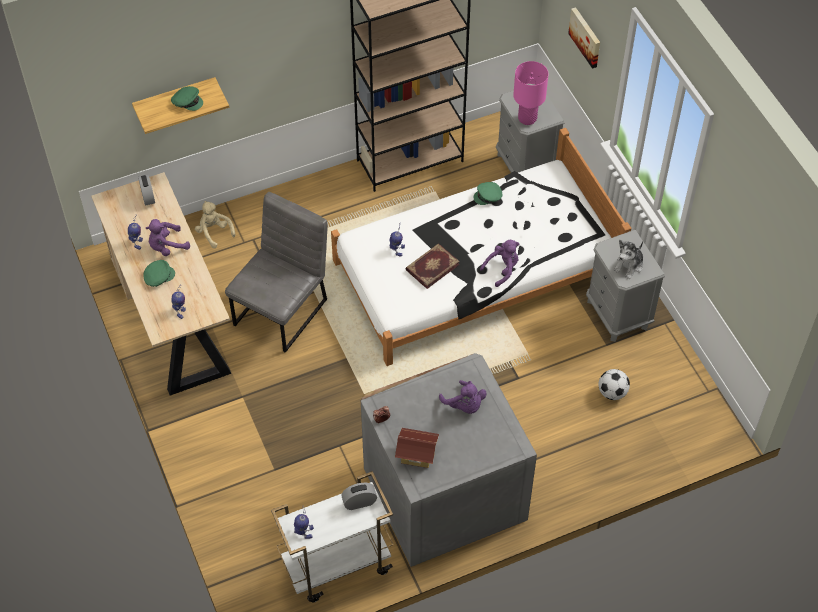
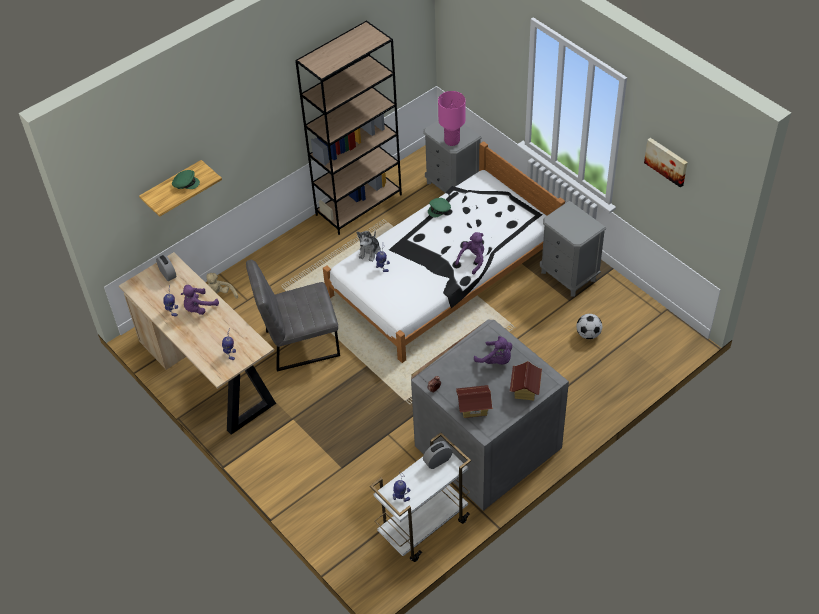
camera: 15 degrees left, 5 degrees down
green cap [143,260,175,287] -> none
grey chair [225,192,328,353] -> grey chair turned 120 degrees counterclockwise [246,260,340,371]
book [405,243,460,289] -> none
picture [568,7,600,69] -> picture moved to [644,138,688,188]
plush toy [614,240,643,279] -> plush toy moved to [357,231,381,262]
none -> toy house [510,361,542,400]

